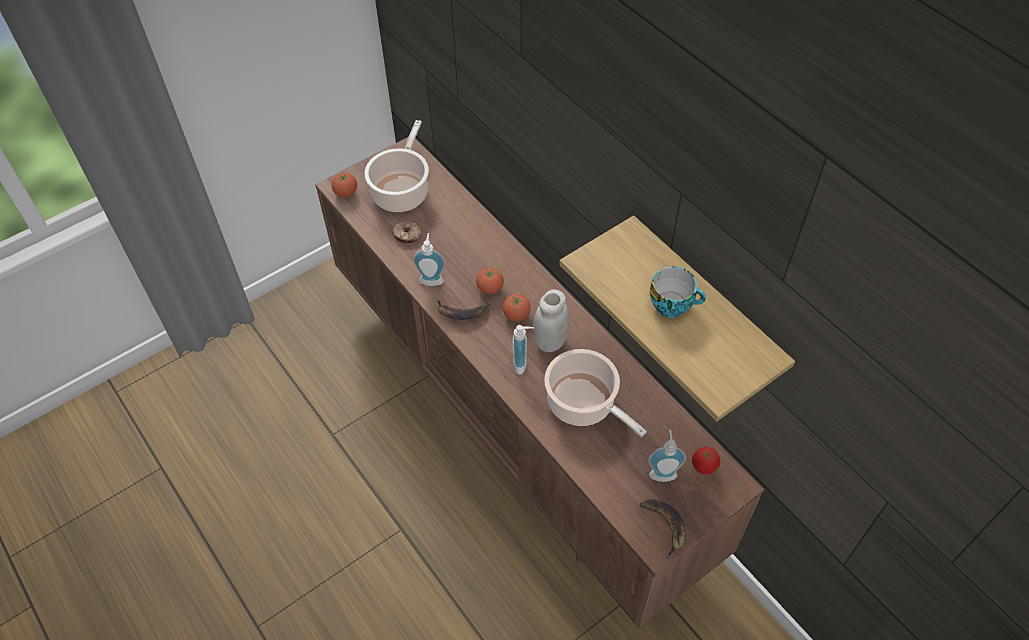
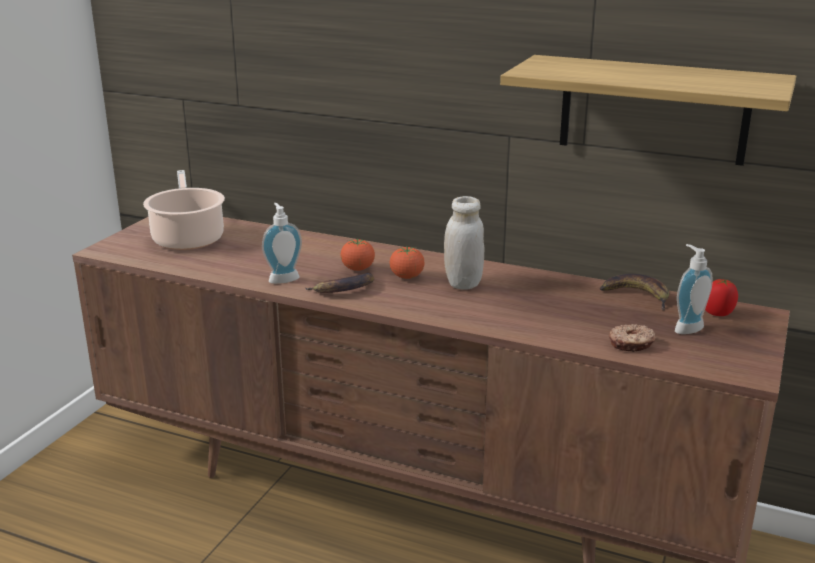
camera: 30 degrees left, 30 degrees down
tomato [331,173,357,197] -> none
donut [392,221,422,243] -> donut moved to [609,324,657,352]
soap dispenser [513,325,534,375] -> none
cooking pot [544,349,647,437] -> none
banana [639,499,686,559] -> banana moved to [600,274,669,310]
cup [650,266,706,318] -> none

